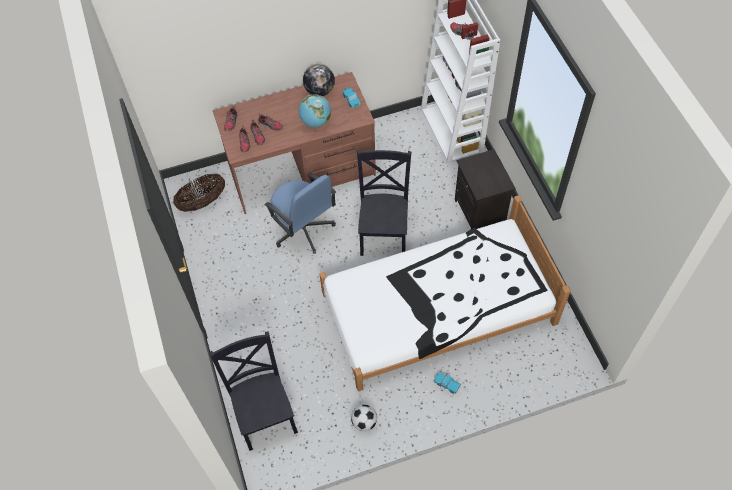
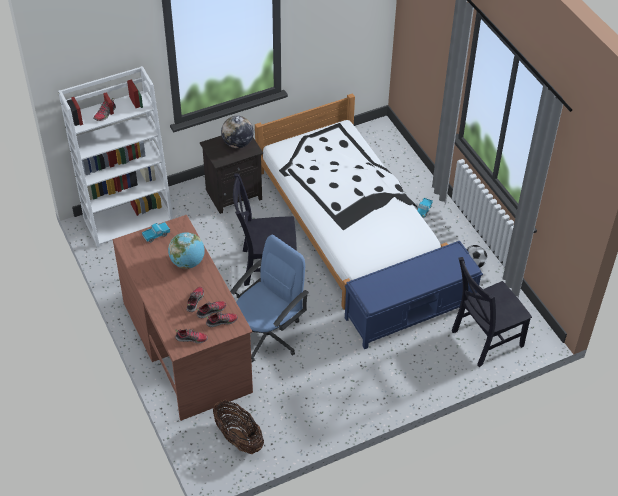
camera: 100 degrees left, 10 degrees down
globe [303,64,335,96] -> globe moved to [221,116,254,148]
none -> blue bench [345,240,483,349]

